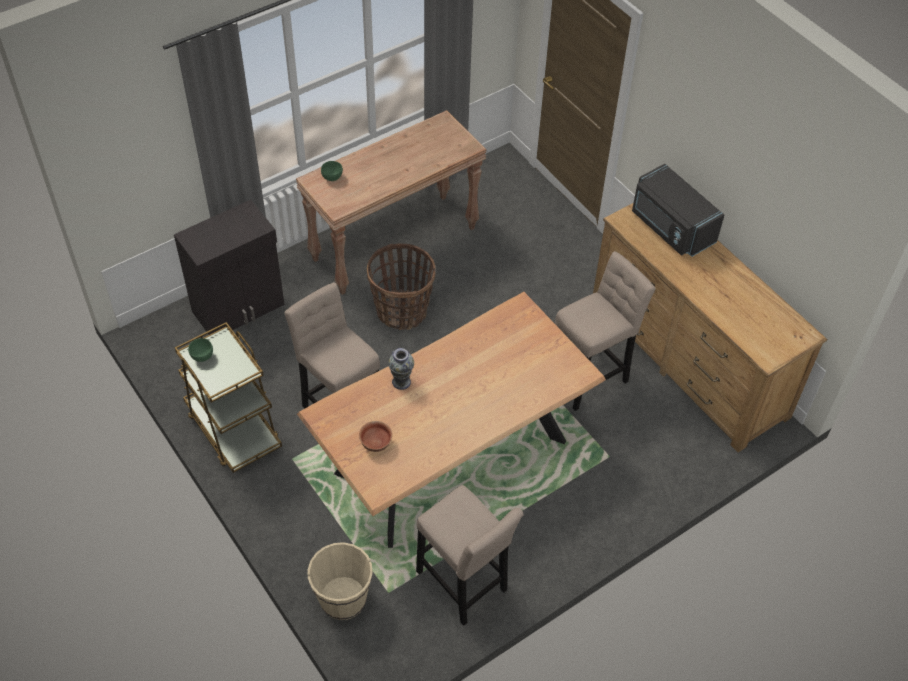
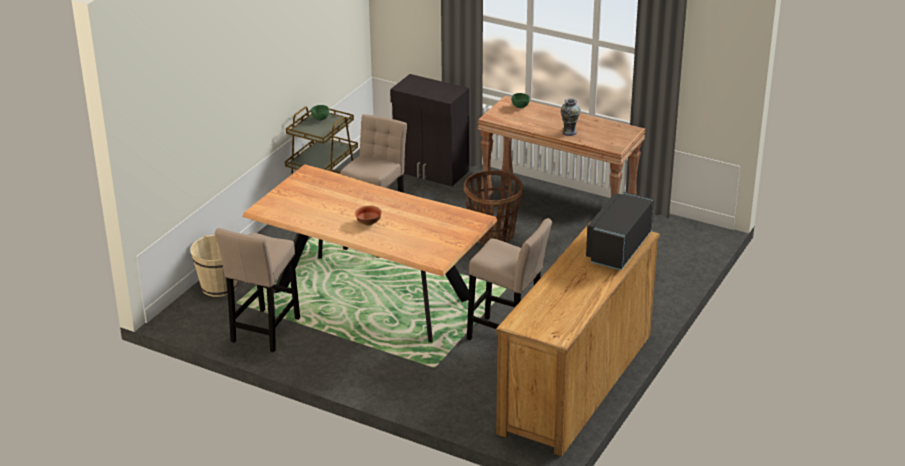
camera: 65 degrees right, 20 degrees down
bowl [359,421,392,452] -> bowl moved to [355,206,382,226]
vase [388,348,414,390] -> vase moved to [561,98,581,136]

